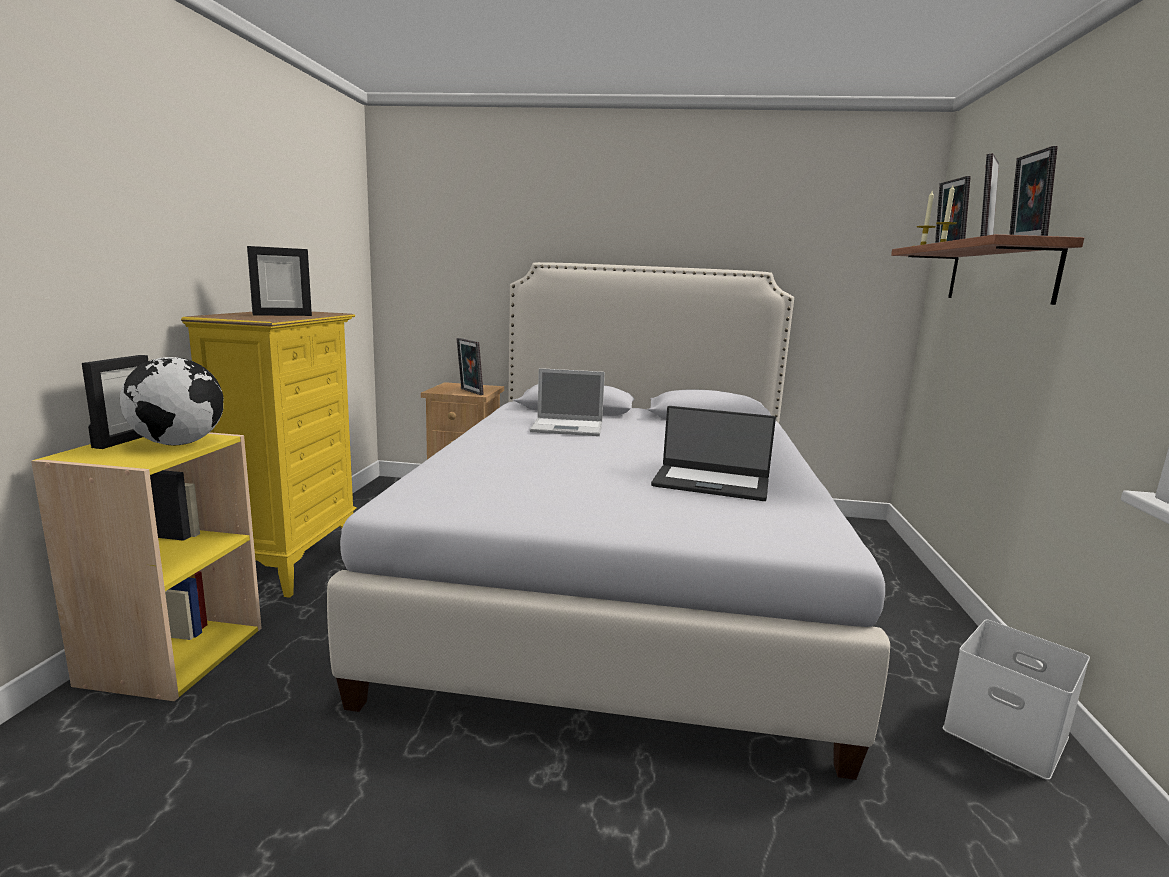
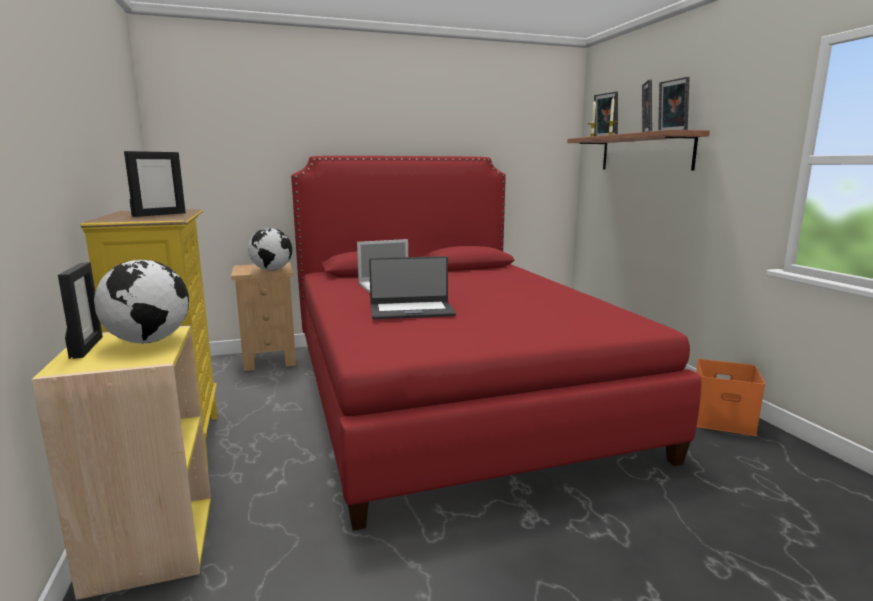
camera: 25 degrees left, 0 degrees up
white bed [327,262,890,780] -> red bed [291,156,702,531]
picture frame [456,338,484,395] -> globe [248,228,292,271]
laptop [651,406,776,501] -> laptop moved to [369,256,456,319]
white storage box [943,619,1090,780] -> orange storage box [696,359,765,436]

